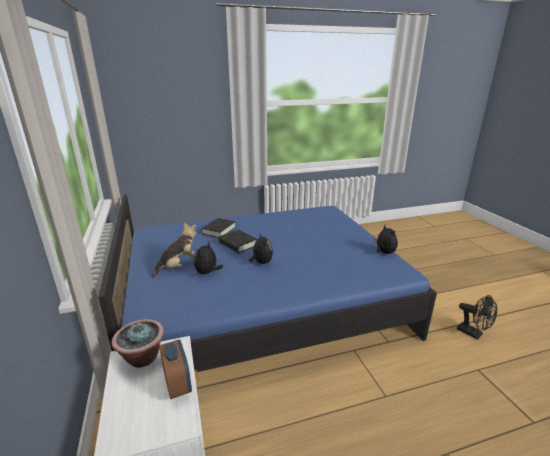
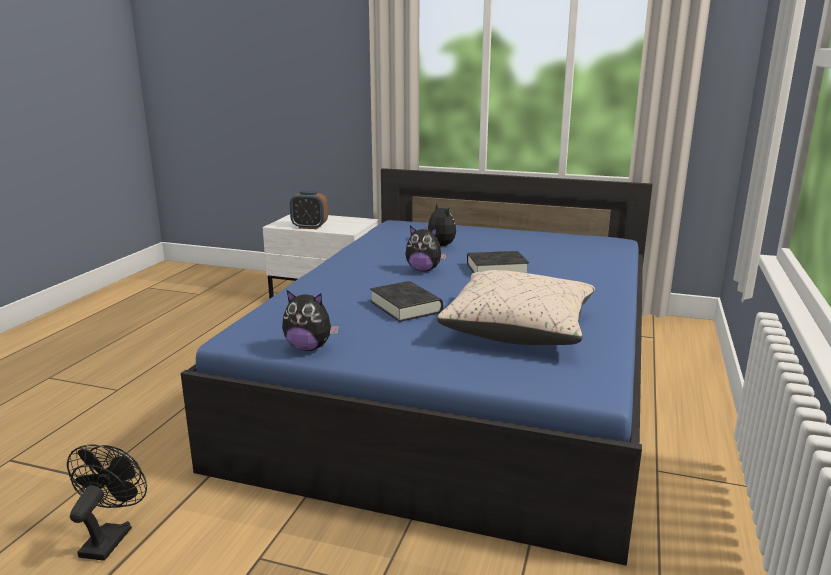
camera: 125 degrees right, 5 degrees down
potted plant [112,319,164,368] -> none
plush toy [152,223,197,278] -> none
black book [201,218,236,238] -> black book moved to [370,281,443,322]
black fan [457,295,497,340] -> black fan turned 105 degrees clockwise [67,445,147,561]
none -> beige pillow [437,270,595,345]

